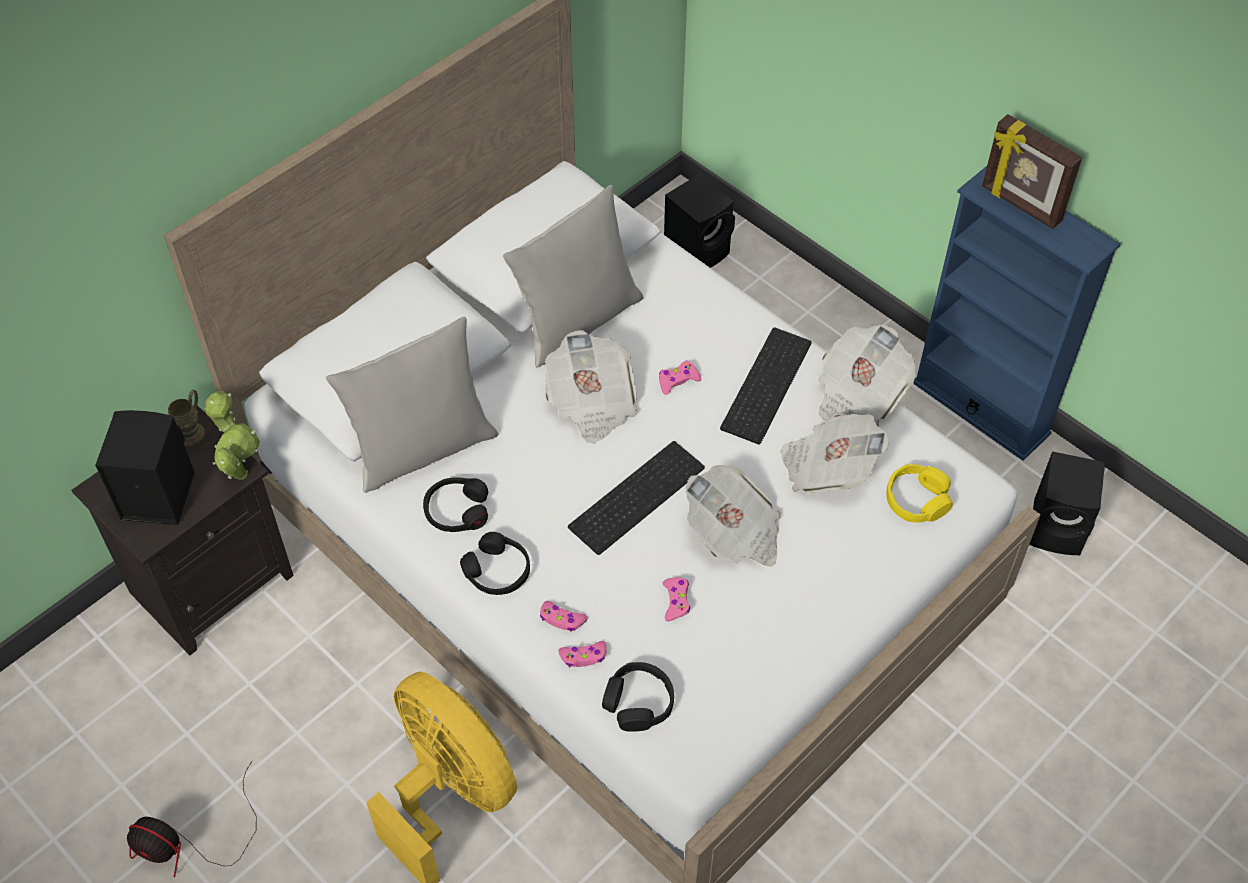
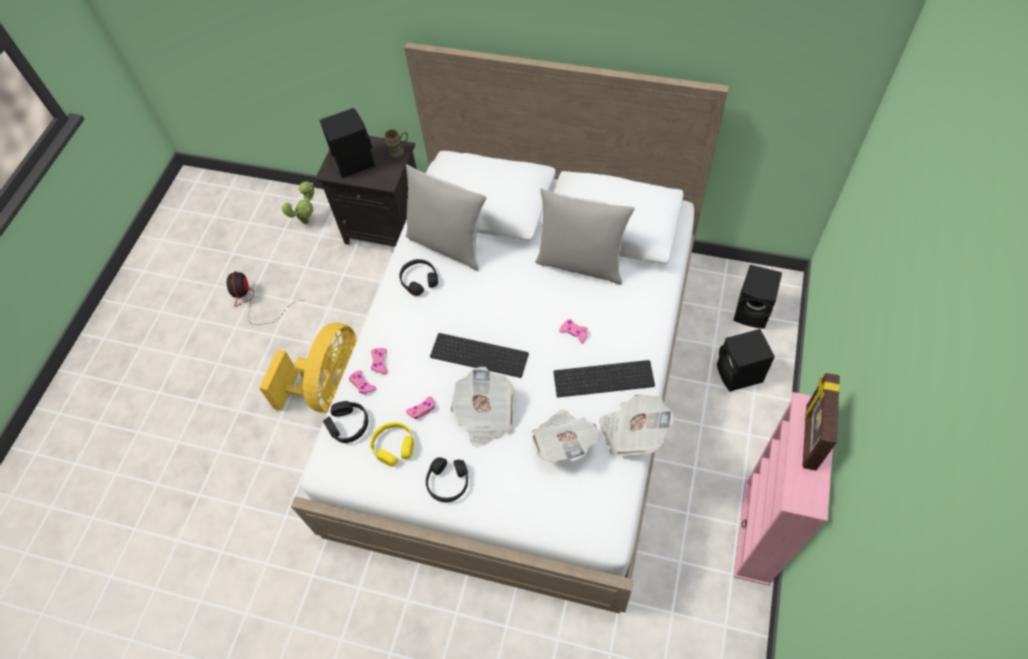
camera: 65 degrees right, 5 degrees up
potted plant [204,390,260,480] -> potted plant moved to [281,182,315,225]
black headphones [460,532,530,595] -> black headphones moved to [426,457,468,502]
newspaper [545,330,637,444] -> none
yellow headphones [886,464,953,522] -> yellow headphones moved to [370,422,414,467]
blue bookcase [913,166,1121,461] -> pink bookcase [734,392,833,586]
black speaker [1029,451,1105,555] -> black speaker moved to [717,329,775,392]

